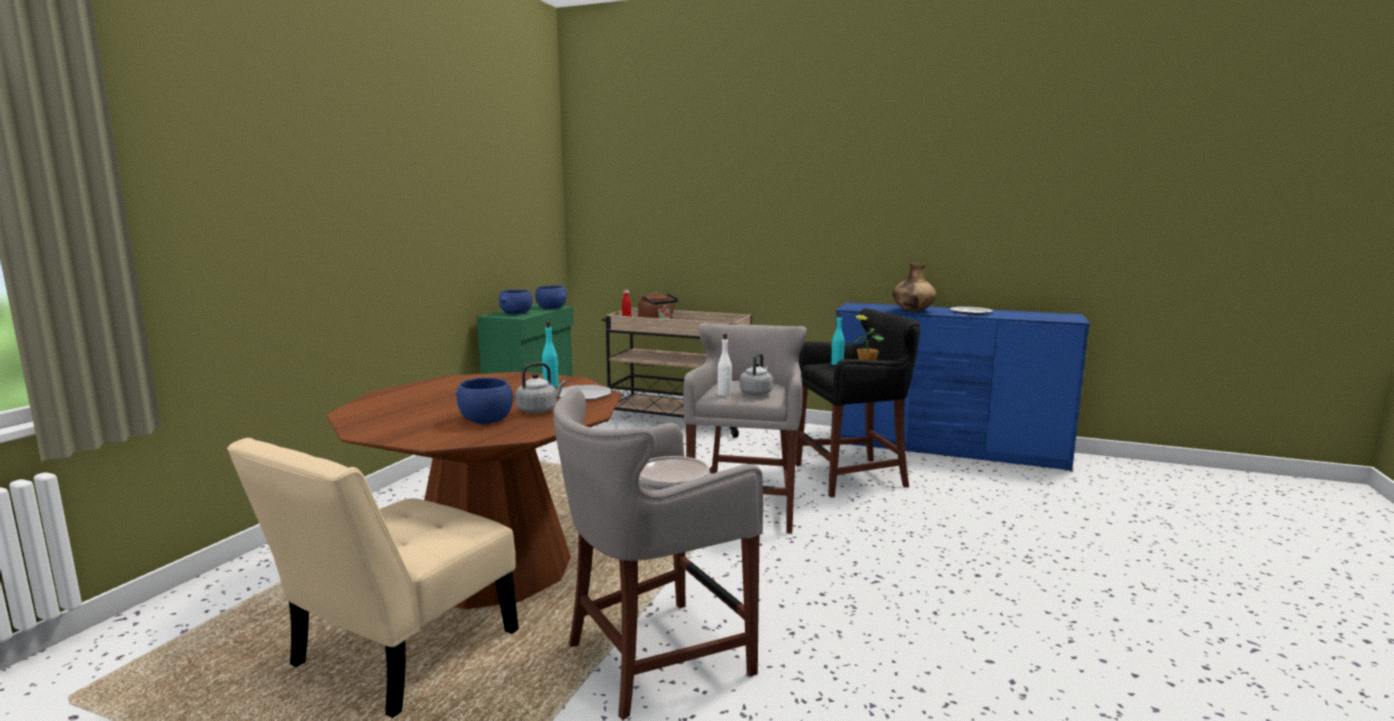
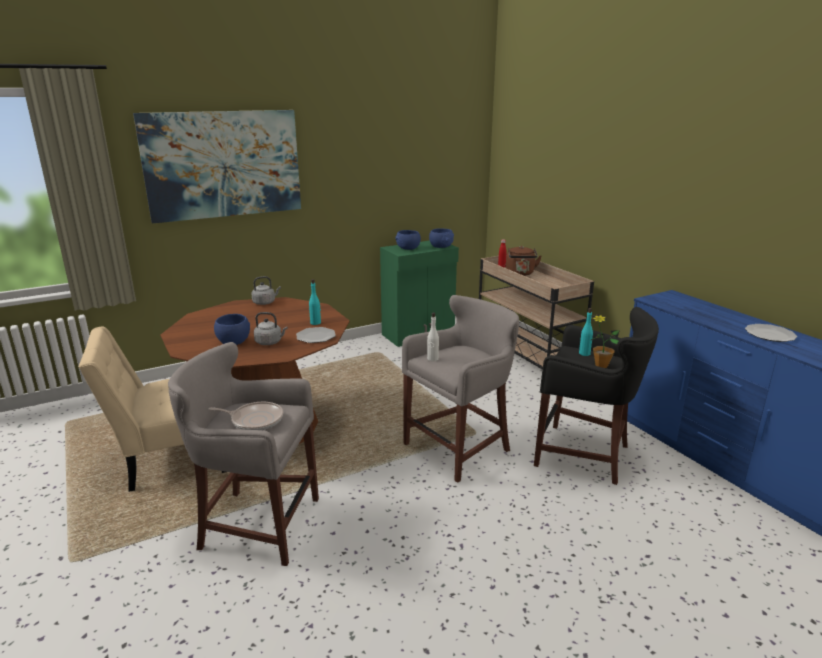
camera: 40 degrees right, 10 degrees up
grey kettle [740,353,773,396] -> grey kettle moved to [251,276,281,305]
brown vase [893,263,936,311] -> none
none -> picture [133,110,301,223]

